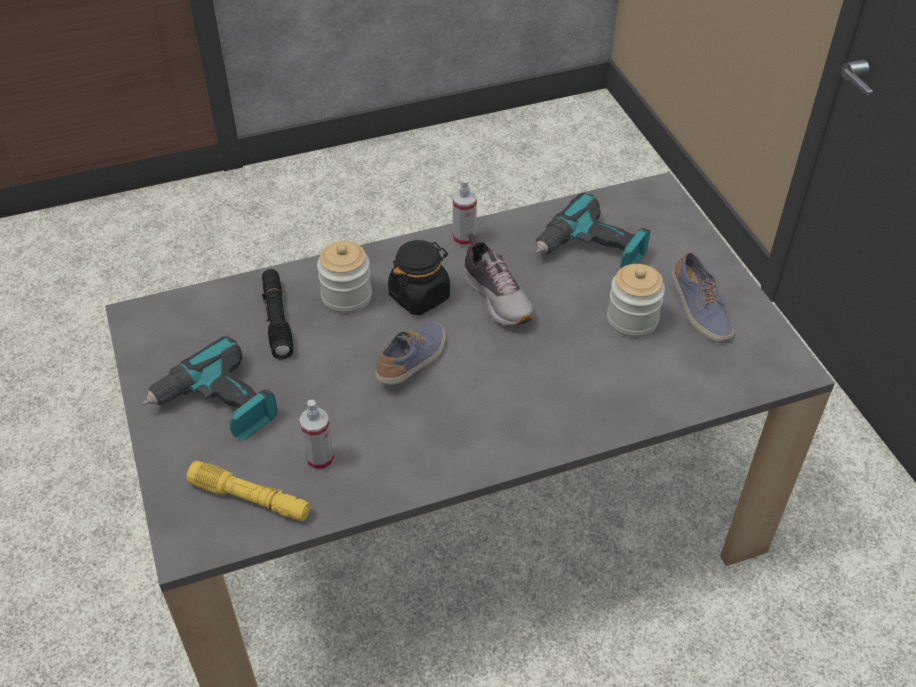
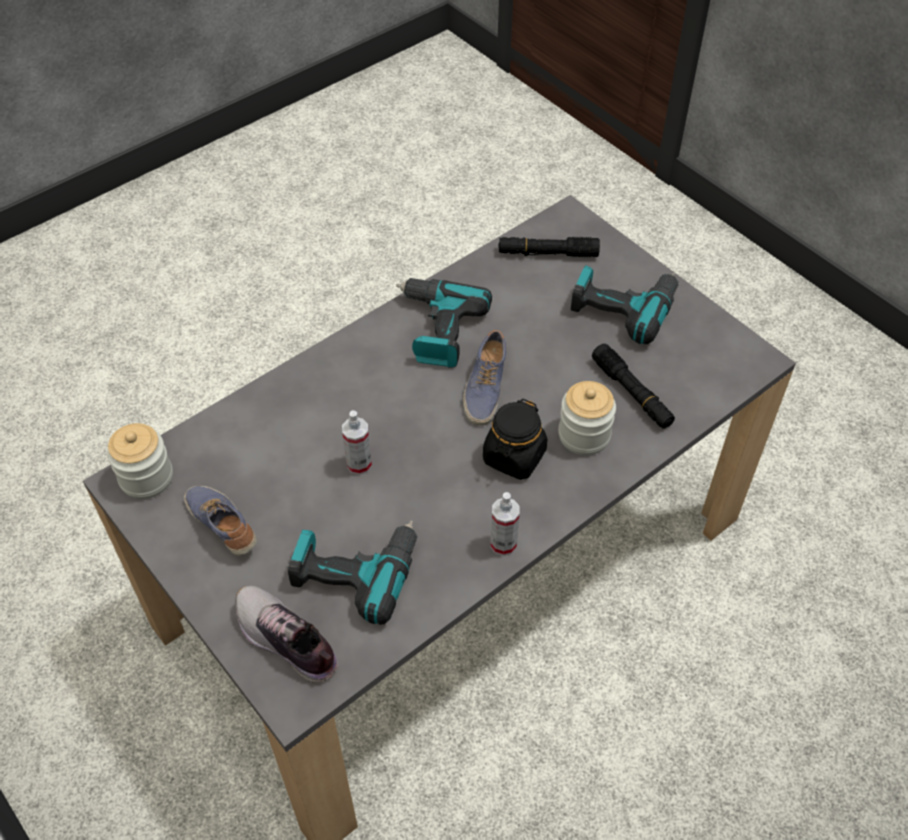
camera: 160 degrees right, 5 degrees up
yellow flashlight [186,461,310,521] -> black flashlight [498,237,600,257]
spray bottle [299,400,334,471] -> spray bottle moved to [342,410,372,475]
shoe [463,233,534,326] -> shoe moved to [235,585,338,683]
jar [607,264,665,338] -> jar moved to [107,423,173,499]
none -> power drill [396,278,492,368]

